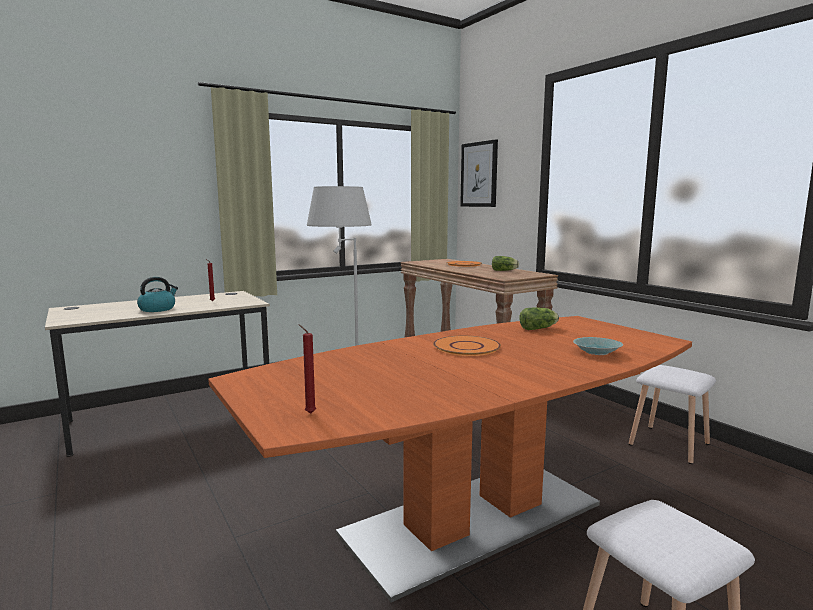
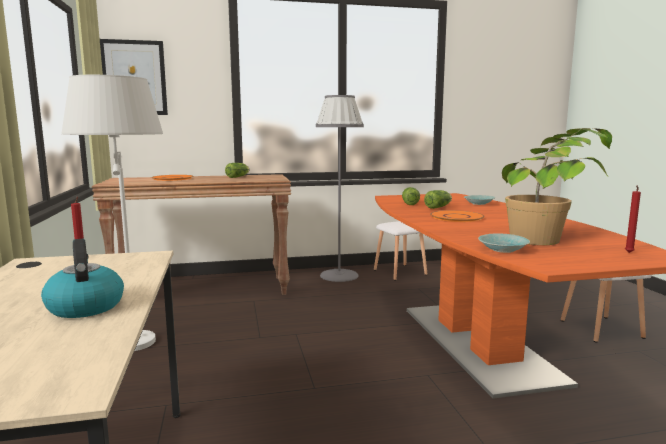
camera: 70 degrees left, 0 degrees up
none -> grey floor lamp [316,95,364,282]
none -> lettuce [424,190,452,209]
none -> turquoise bowl [478,233,530,253]
none -> potted plant [502,128,612,245]

